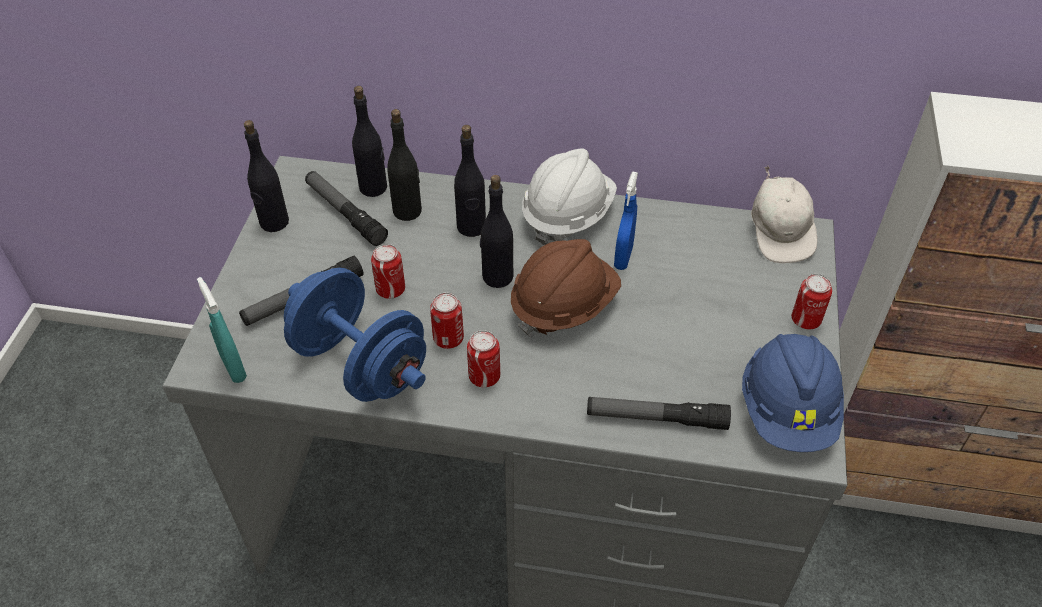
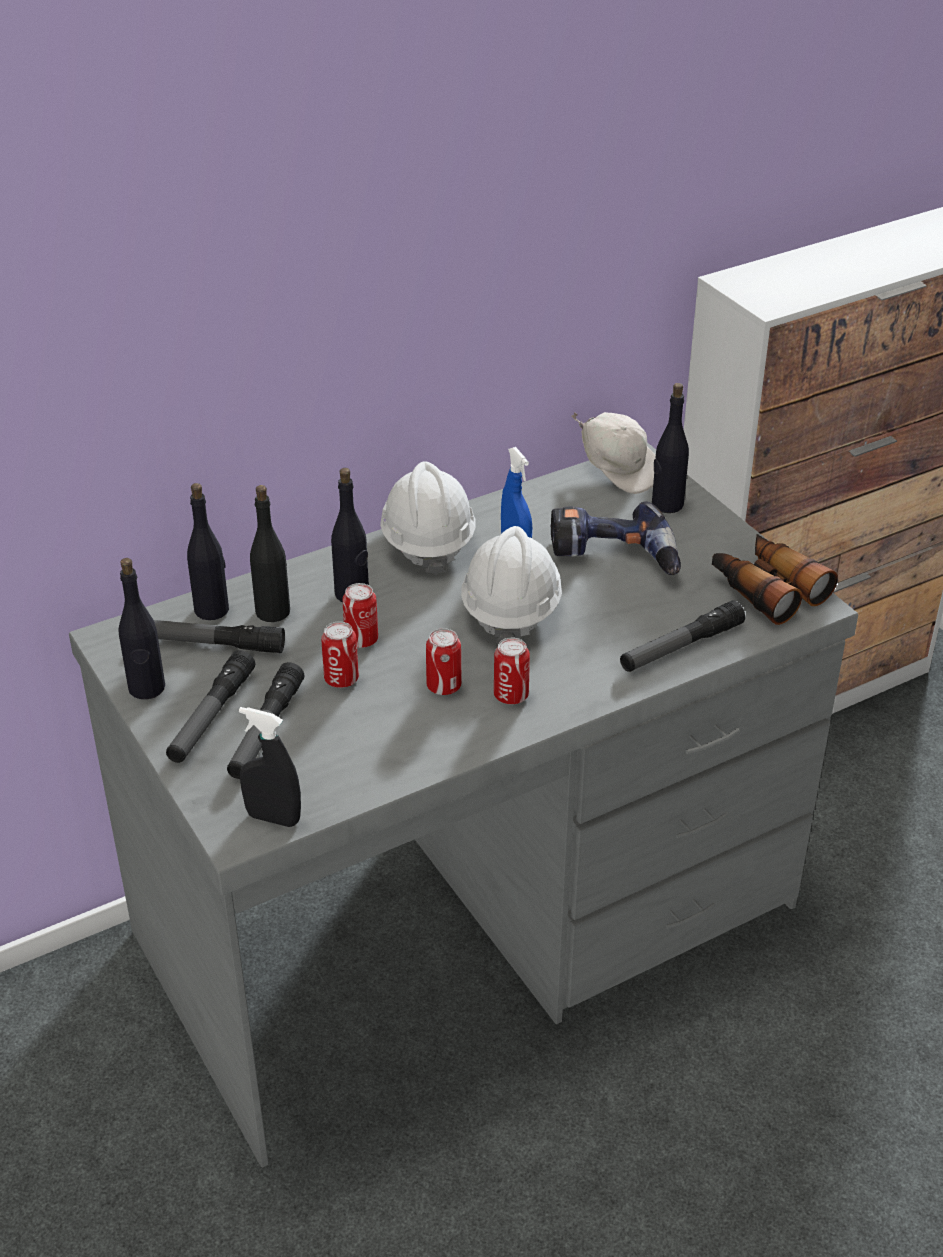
camera: 40 degrees left, 10 degrees down
turquoise spray bottle [197,277,247,383] -> black spray bottle [239,707,301,827]
blue dumbbell [284,268,426,402] -> none
black bottle [480,175,513,288] -> black bottle moved to [652,383,689,513]
brown hard hat [511,239,621,338] -> white hard hat [461,526,562,643]
blue hard hat [742,334,844,452] -> binoculars [712,534,838,625]
can [791,274,832,329] -> can moved to [343,583,378,648]
none -> flashlight [166,650,255,763]
none -> power drill [550,502,681,575]

